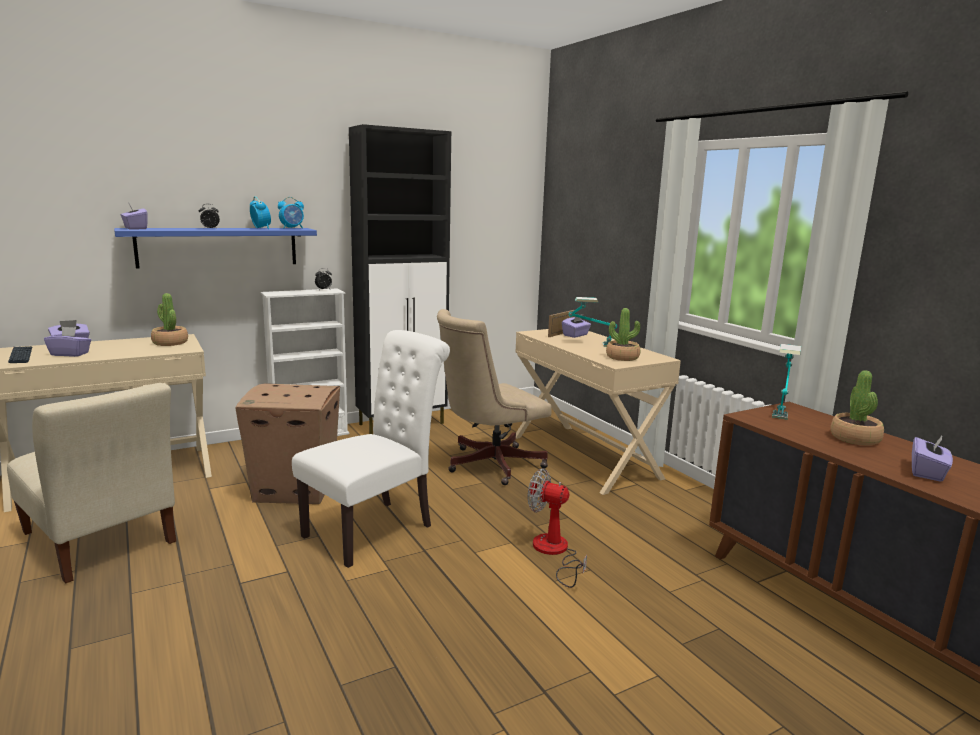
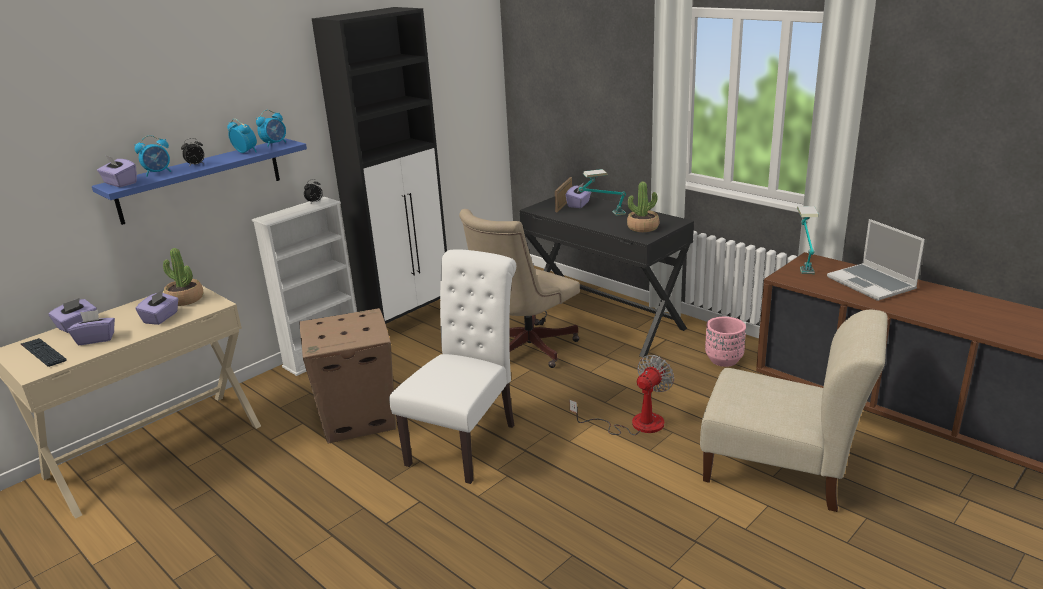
camera: 15 degrees left, 10 degrees up
beige chair [7,383,177,583] -> beige chair moved to [700,310,888,512]
beige desk [515,329,681,495] -> black desk [519,196,694,357]
fan [528,468,587,588] -> fan turned 120 degrees clockwise [570,355,674,435]
potted plant [830,370,884,446] -> laptop [827,219,925,301]
purple tissue box [912,434,953,482] -> purple tissue box moved to [136,290,179,325]
none -> alarm clock [134,135,172,177]
none -> pink planter [705,316,746,367]

